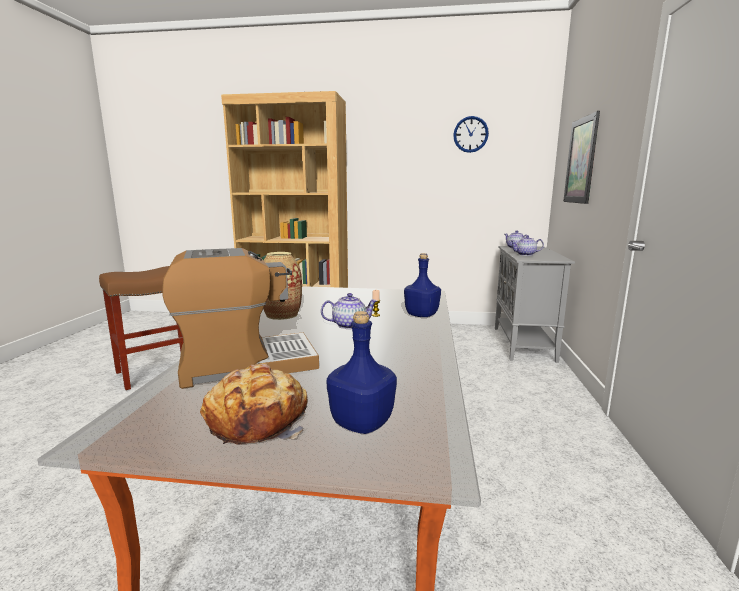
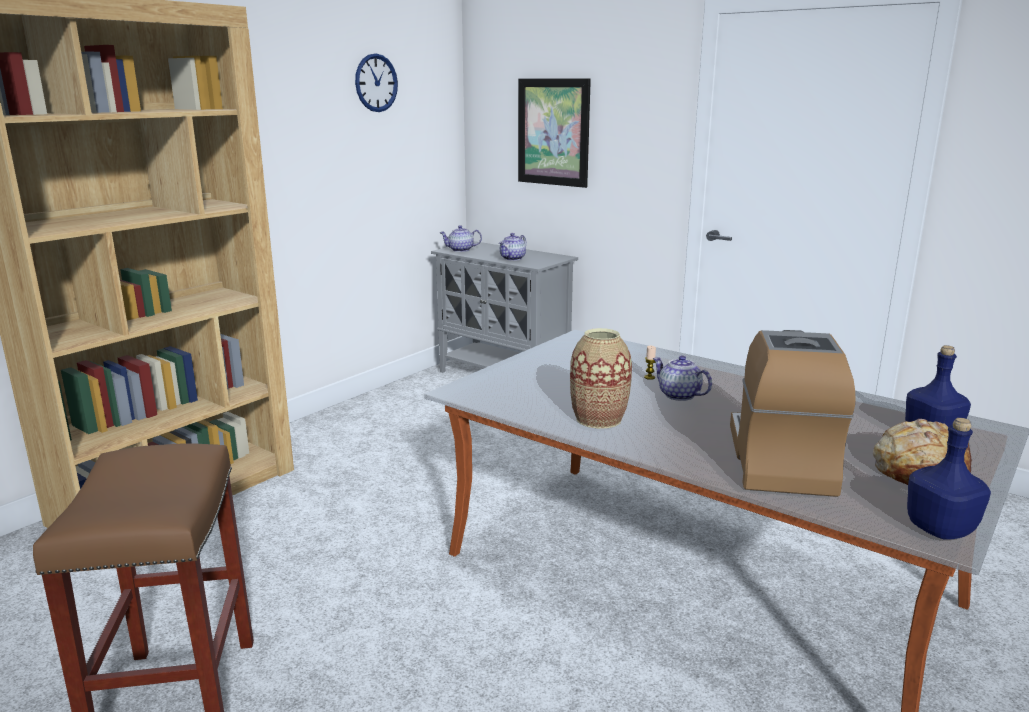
camera: 60 degrees left, 5 degrees up
teapot [321,293,378,329] -> teapot turned 60 degrees counterclockwise [653,355,712,401]
blue bottle [404,253,441,317] -> blue bottle moved to [907,418,991,540]

